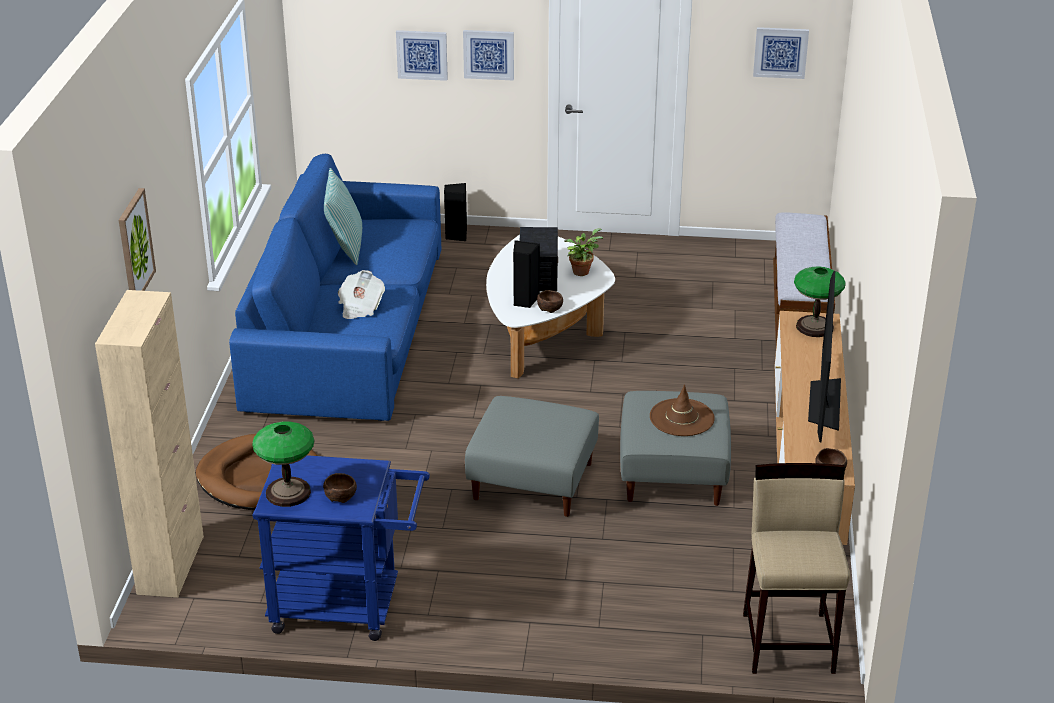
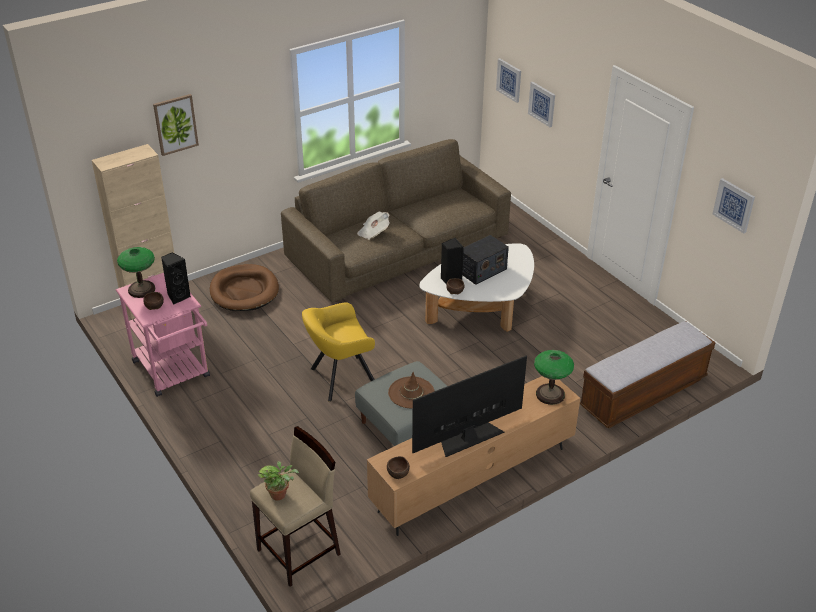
camera: 50 degrees right, 5 degrees up
blue sofa [229,154,441,421] -> brown sofa [281,139,511,302]
blue cart [252,455,430,641] -> pink cart [116,273,210,397]
pillow [324,168,362,265] -> none
black speaker [444,183,467,241] -> black speaker moved to [161,252,191,304]
picture [463,30,514,81] -> picture moved to [496,58,521,103]
grey ottoman [465,396,599,517] -> yellow armchair [302,302,375,402]
potted plant [564,228,603,276] -> potted plant moved to [258,461,299,501]

